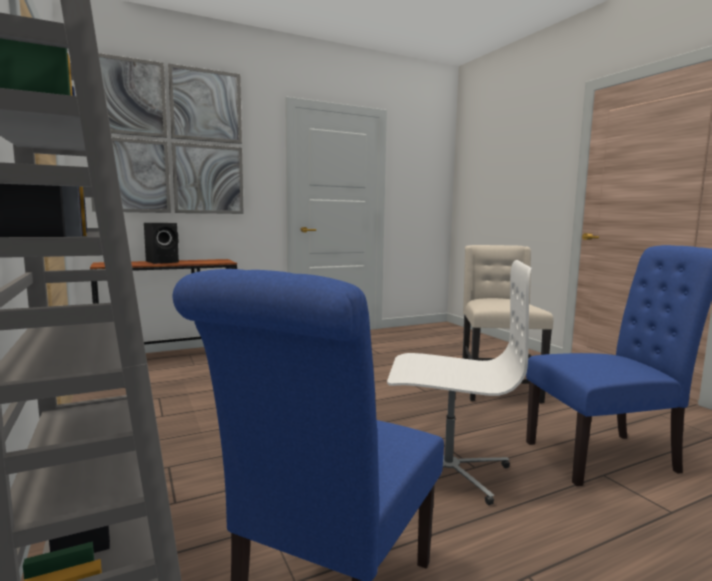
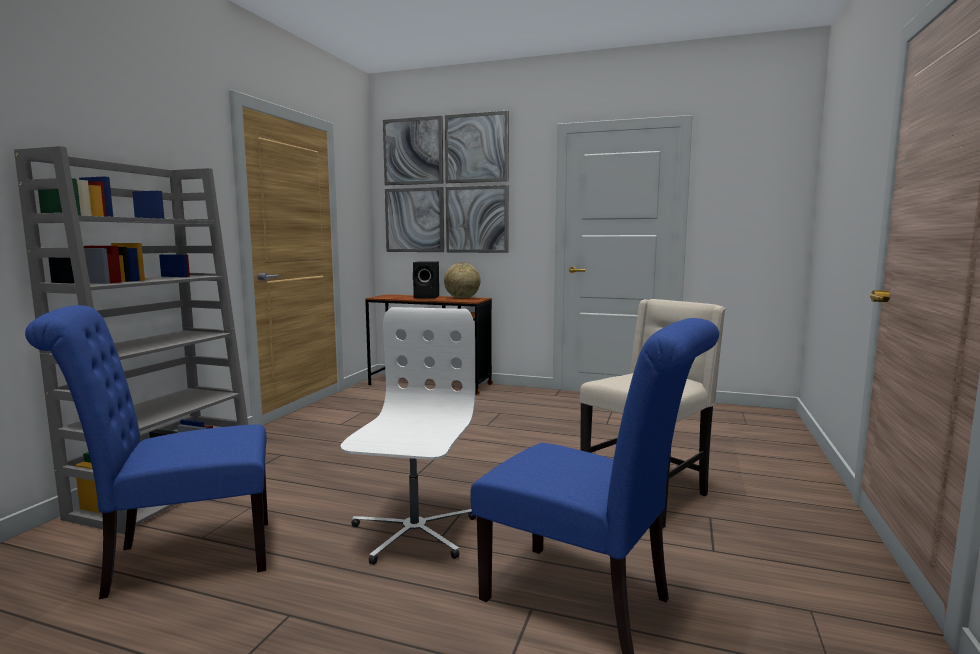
camera: 45 degrees right, 0 degrees up
white office chair [387,260,532,505] -> white office chair turned 135 degrees counterclockwise [341,307,476,565]
none -> globe [444,262,480,299]

